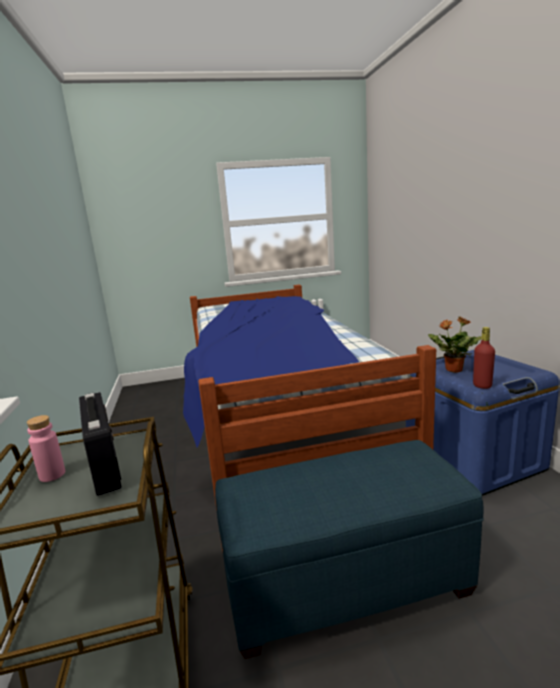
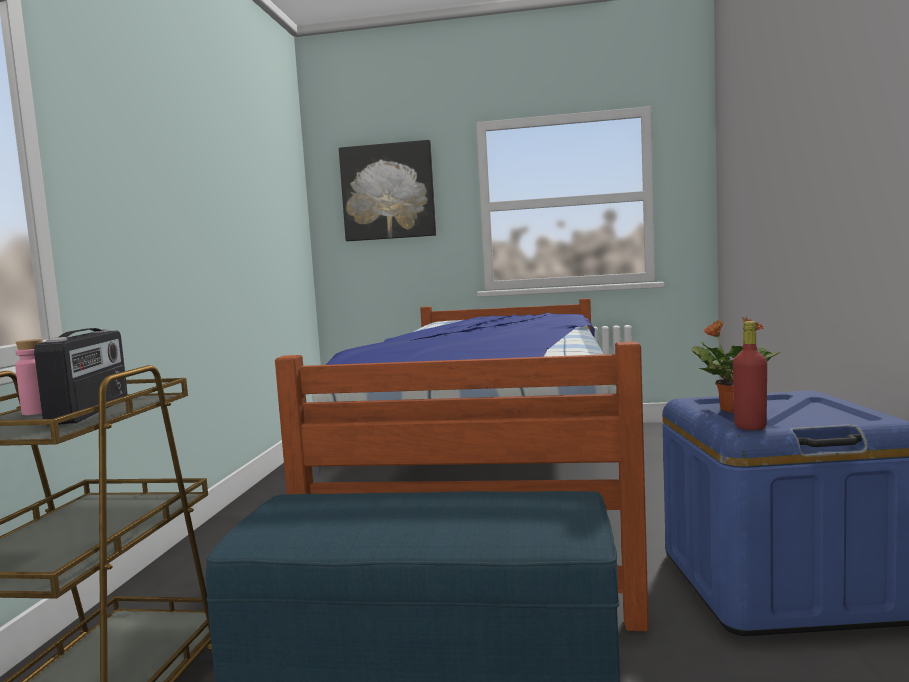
camera: 20 degrees right, 10 degrees down
none -> picture [339,140,436,241]

